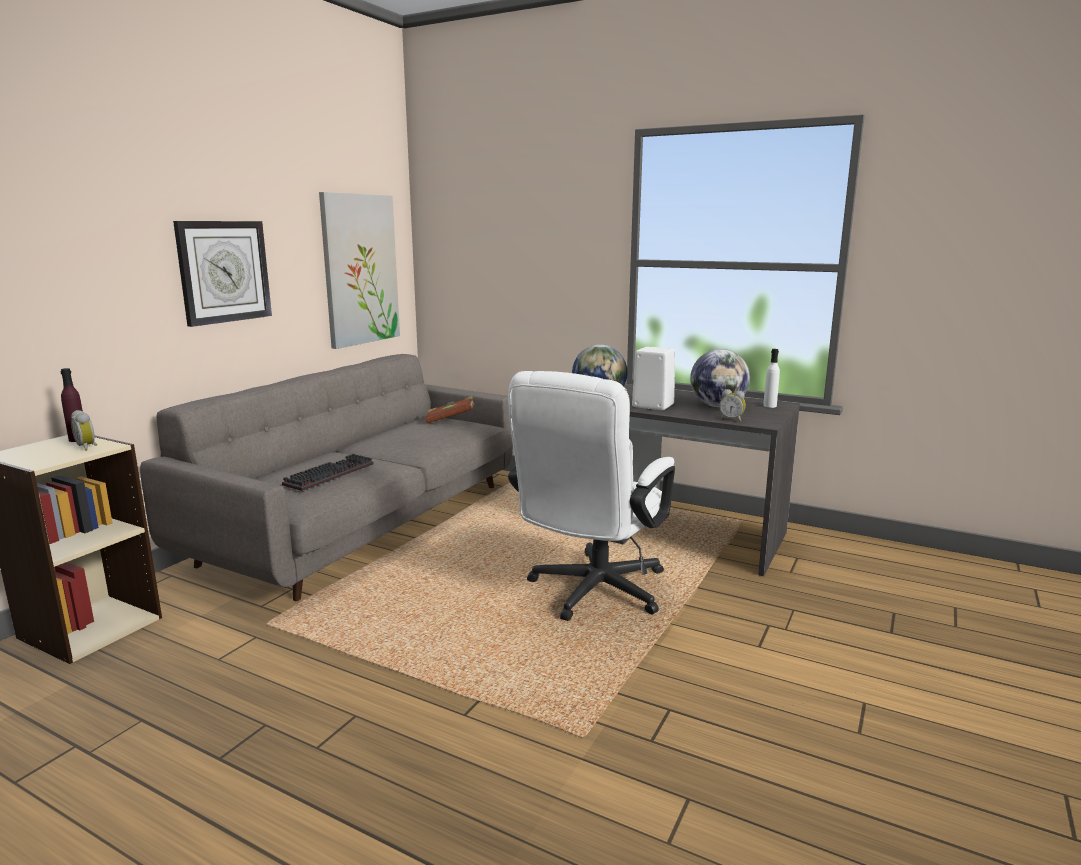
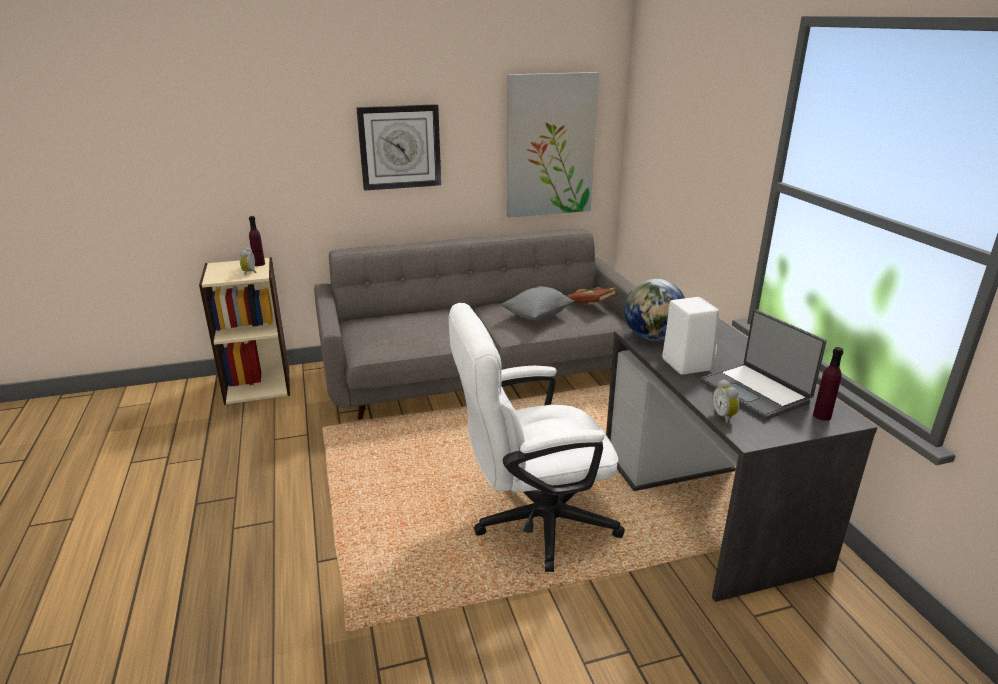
camera: 45 degrees right, 10 degrees up
keyboard [282,454,374,491] -> none
globe [690,349,750,407] -> laptop [701,310,826,420]
white bottle [763,349,780,408] -> purple bottle [813,347,844,421]
none -> grey pillow [501,286,574,321]

